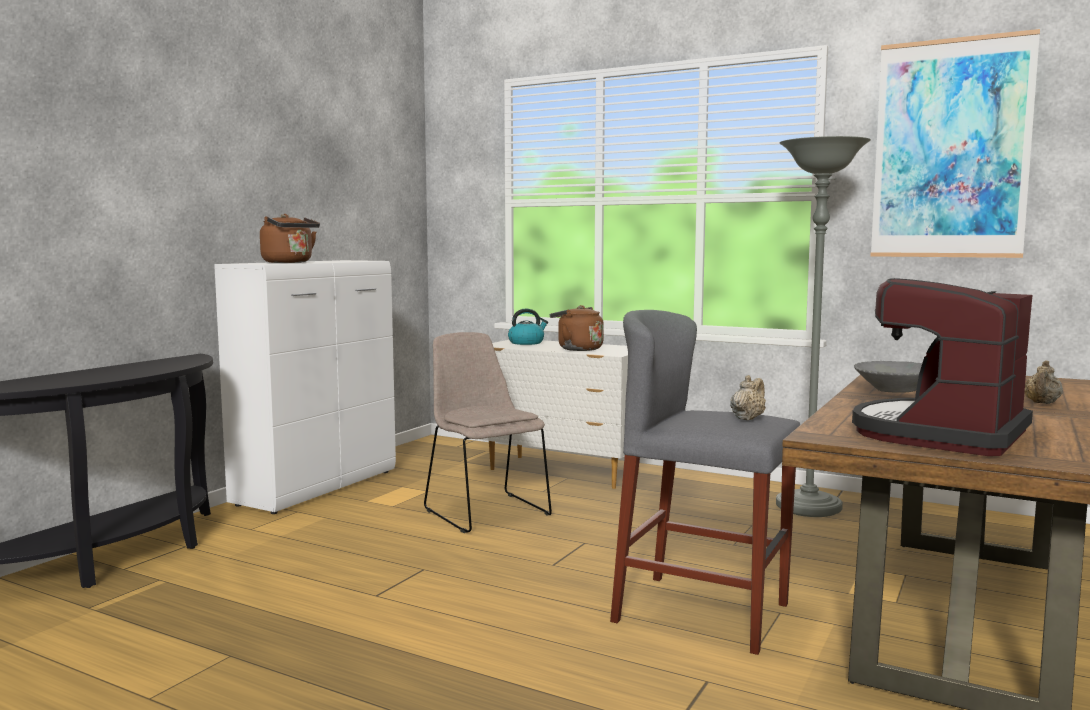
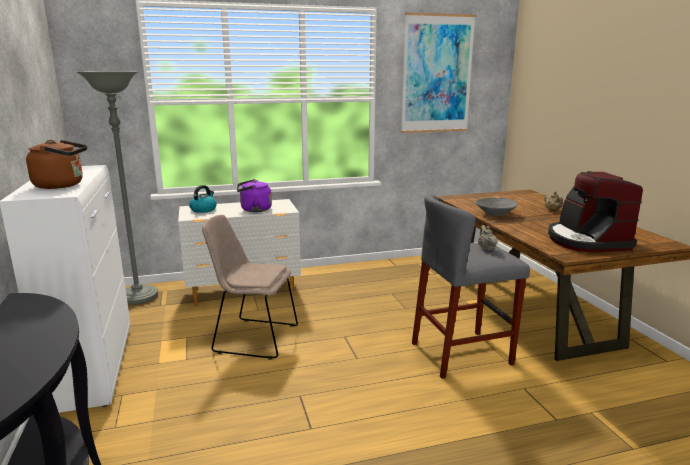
camera: 45 degrees left, 10 degrees up
brown kettle [550,305,604,351] -> purple kettle [237,179,272,212]
grey floor lamp [776,136,871,517] -> grey floor lamp moved to [77,72,158,305]

